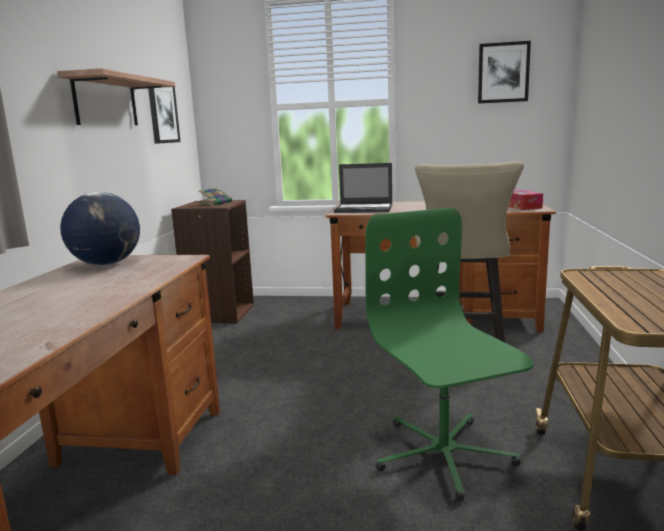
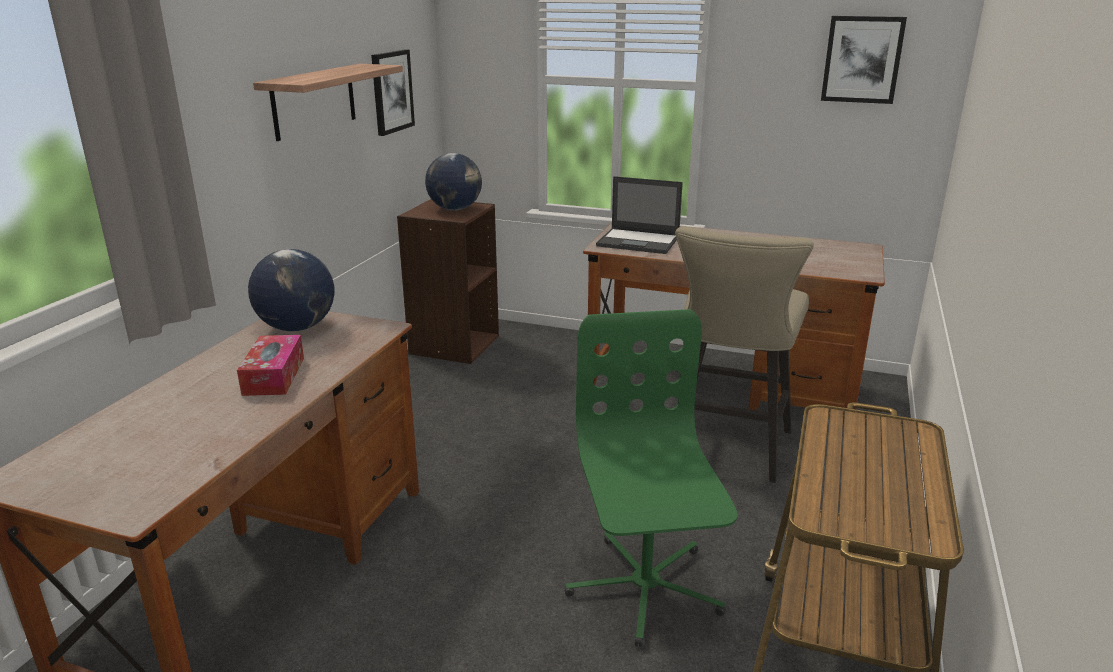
camera: 10 degrees right, 10 degrees up
book [199,188,232,206] -> globe [425,153,482,210]
tissue box [508,189,543,210] -> tissue box moved to [237,335,304,396]

